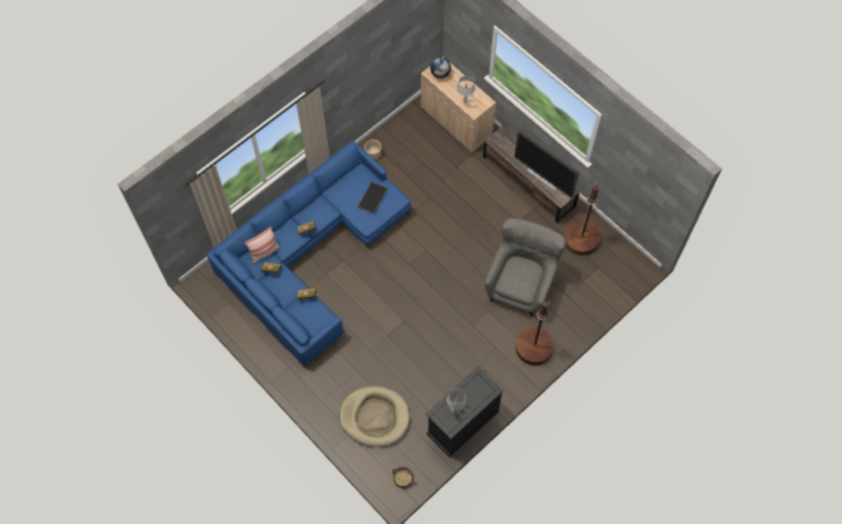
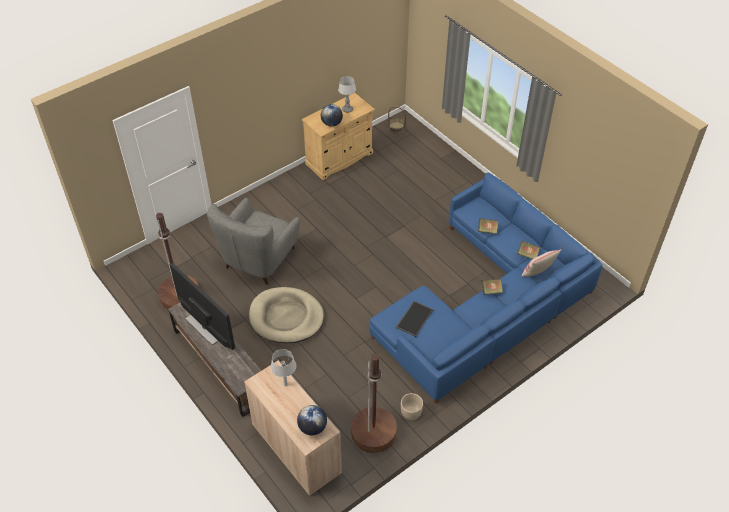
camera: 175 degrees left, 15 degrees down
beige dog bed [340,386,410,447] -> beige dog bed moved to [249,287,324,343]
black cabinet [426,366,503,458] -> beige cabinet [302,93,375,180]
brown floor lamp [516,300,554,366] -> brown floor lamp moved to [351,354,397,453]
none -> globe [321,104,343,127]

